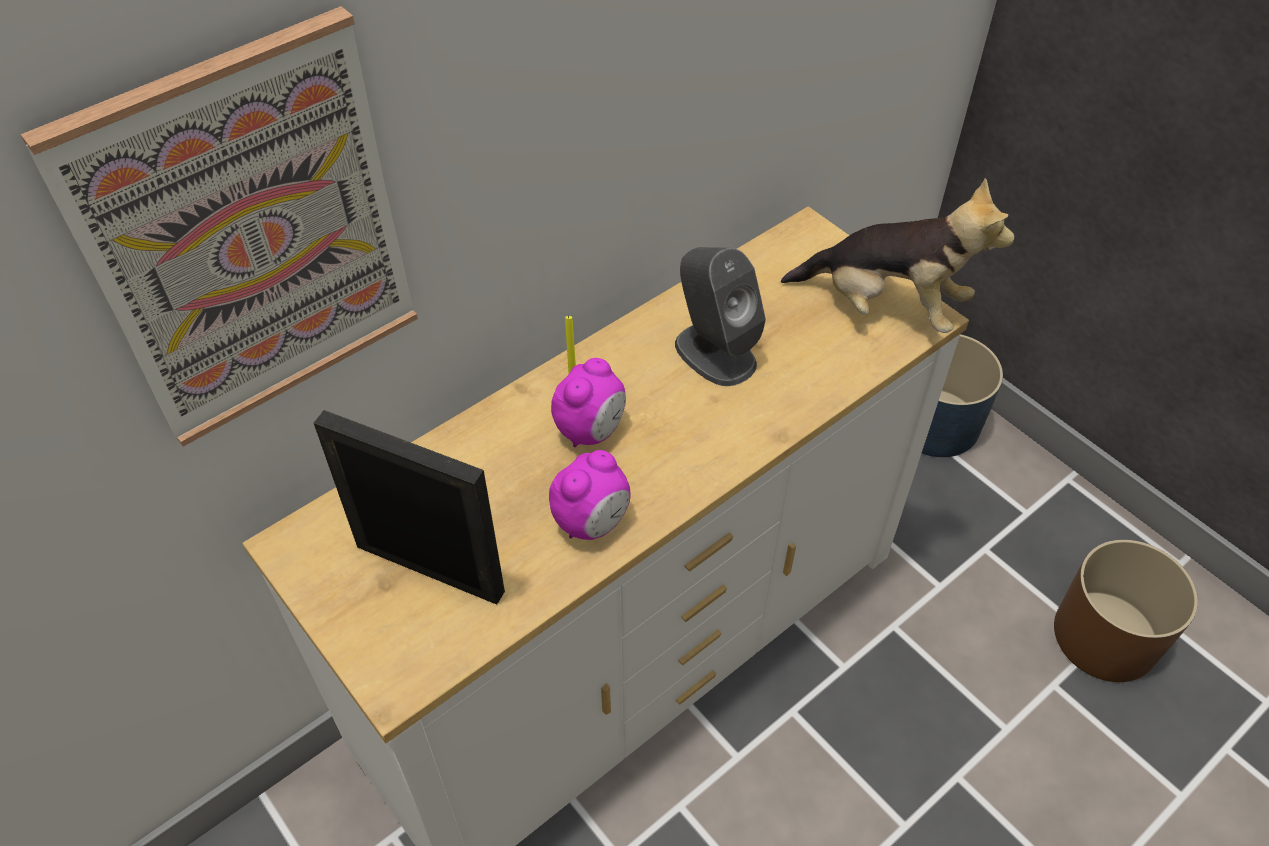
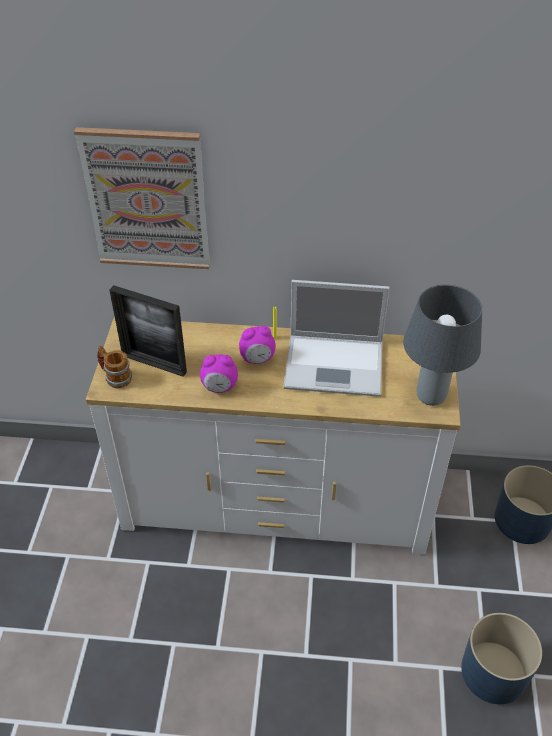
camera: 45 degrees right, 5 degrees down
picture frame [314,410,505,605] -> picture frame turned 135 degrees clockwise [109,285,187,377]
grey speaker [675,247,766,386] -> laptop [283,280,389,397]
plush toy [781,178,1014,333] -> grey table lamp [403,285,482,406]
brown planter [1054,540,1198,682] -> blue planter [461,613,542,704]
none -> mug [97,345,132,388]

